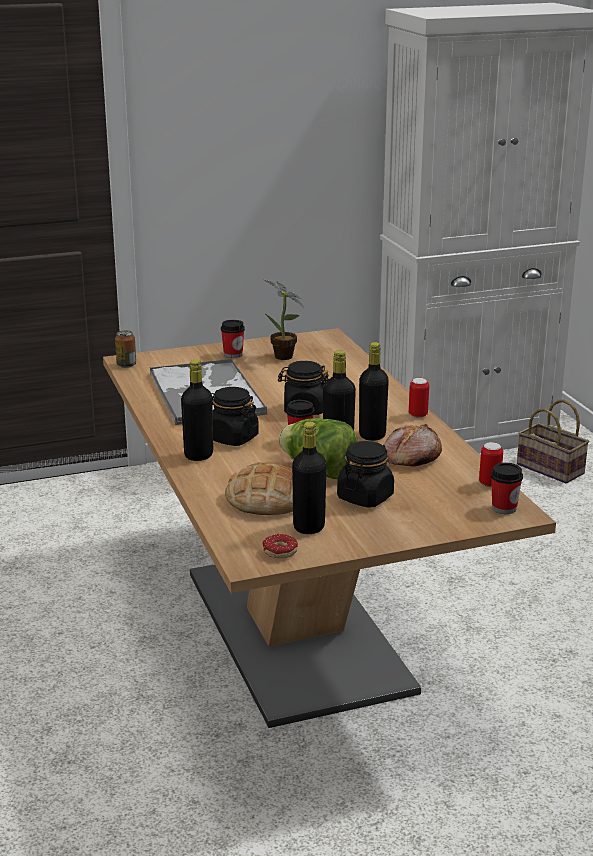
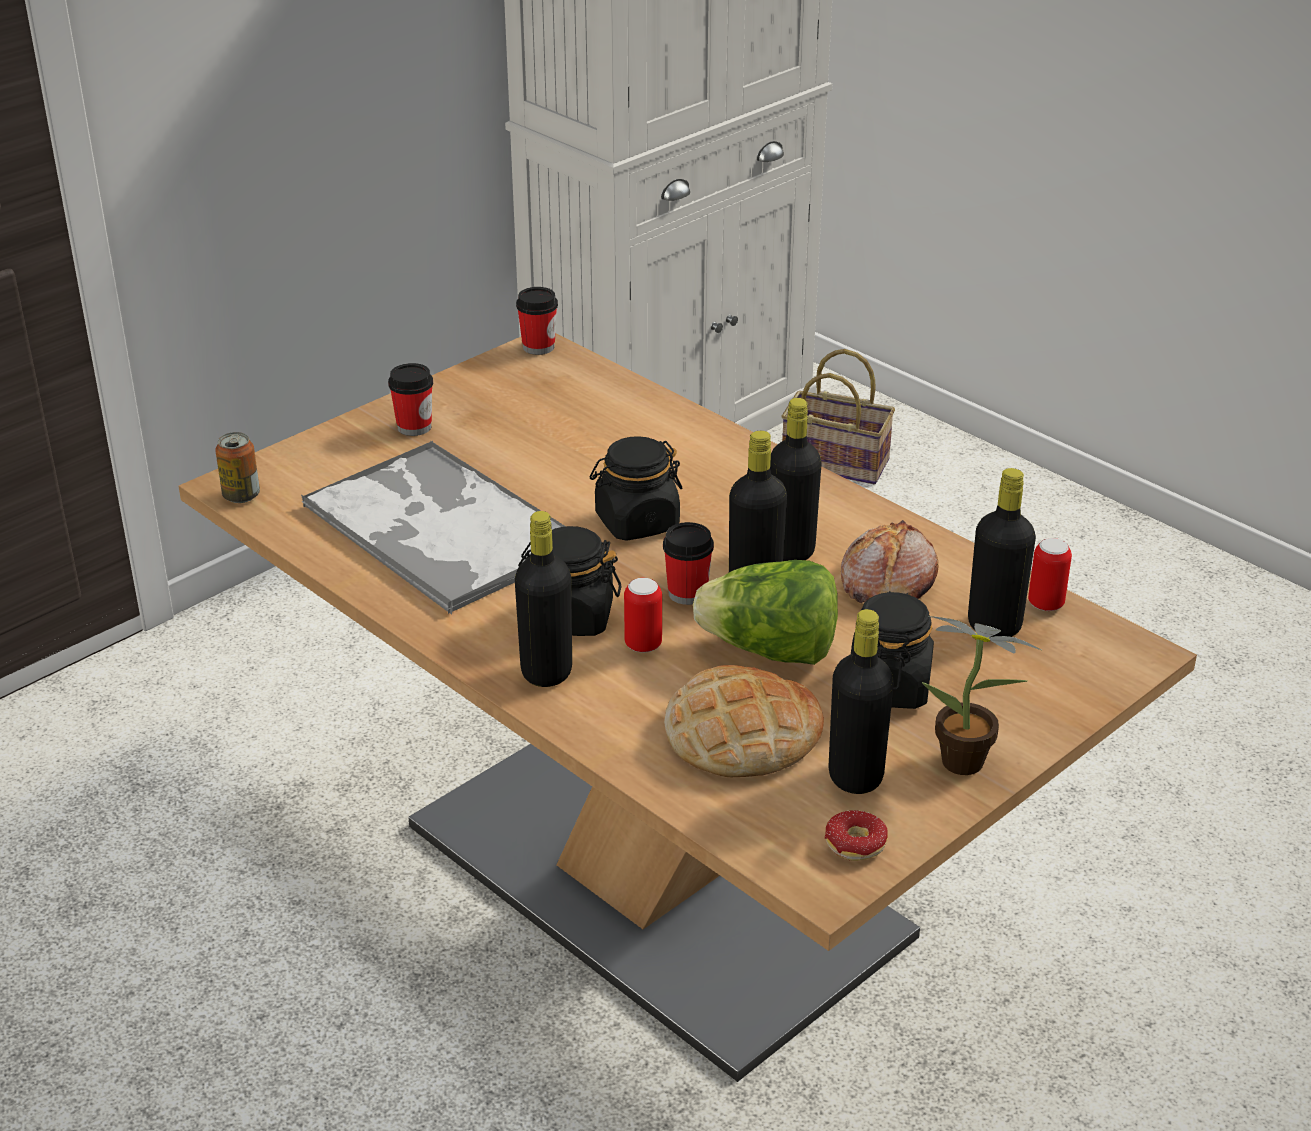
camera: 25 degrees left, 10 degrees up
potted plant [264,280,305,360] -> potted plant moved to [922,616,1041,775]
can [409,378,429,418] -> can moved to [624,578,662,653]
cup [491,463,523,514] -> cup moved to [516,287,558,355]
none -> black bottle [968,468,1036,637]

